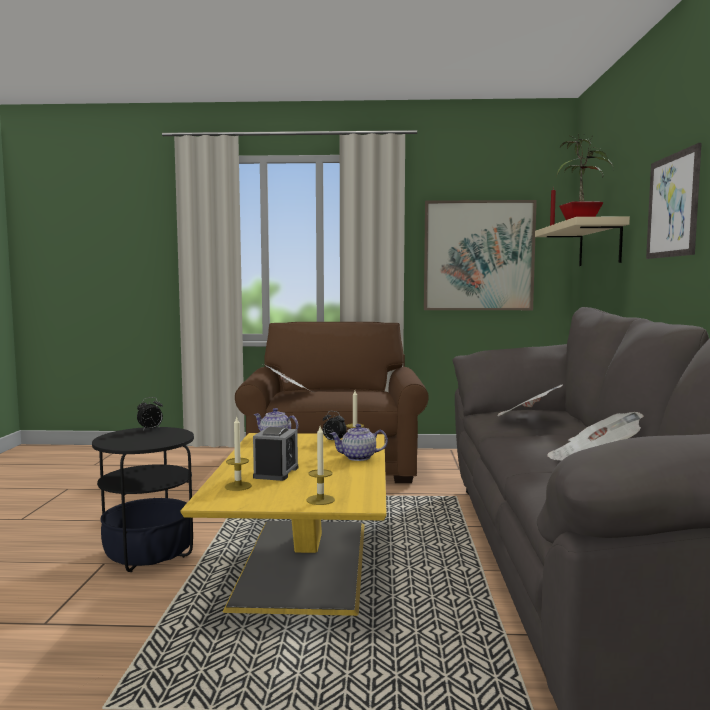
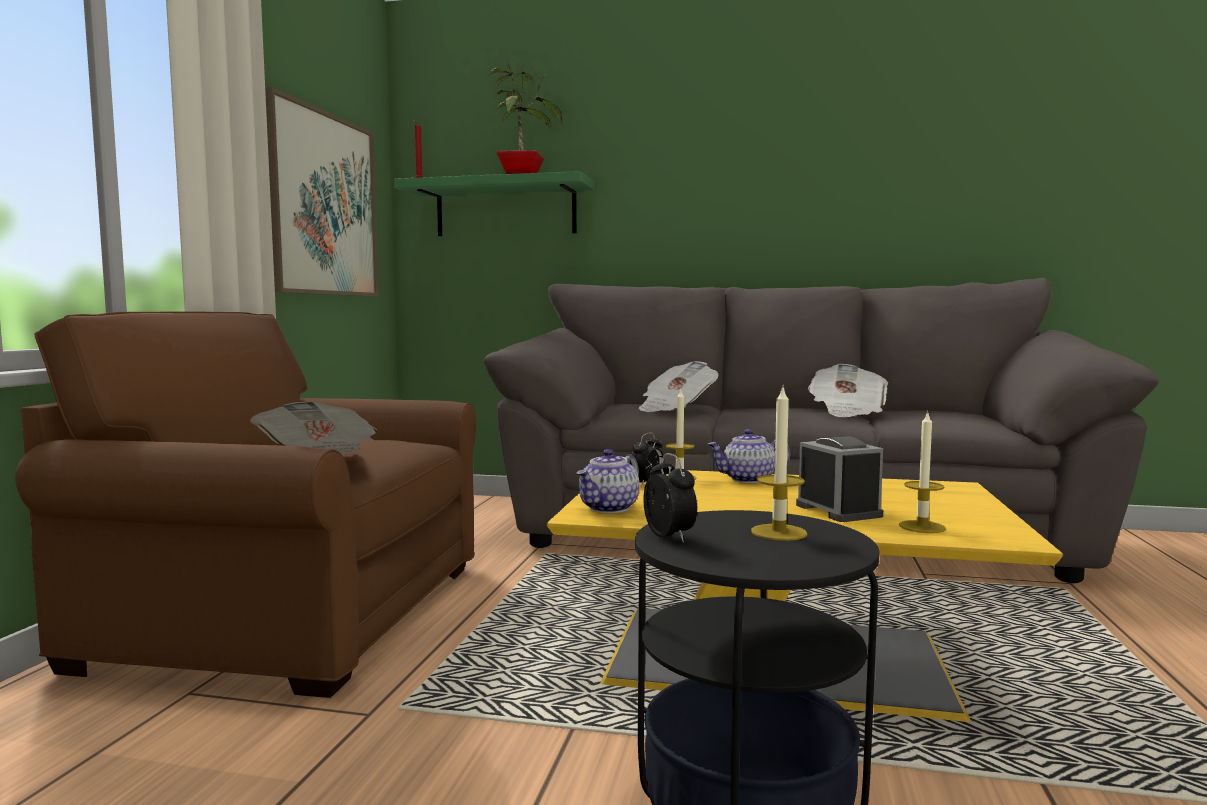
camera: 80 degrees left, 0 degrees up
alarm clock [253,427,298,481] -> alarm clock turned 45 degrees clockwise [796,436,883,522]
candle [307,426,335,505] -> candle moved to [751,387,808,541]
teapot [330,424,388,461] -> teapot turned 75 degrees clockwise [708,429,791,483]
beige shelf [535,217,630,266] -> green shelf [394,171,595,236]
picture [646,143,702,259] -> none

